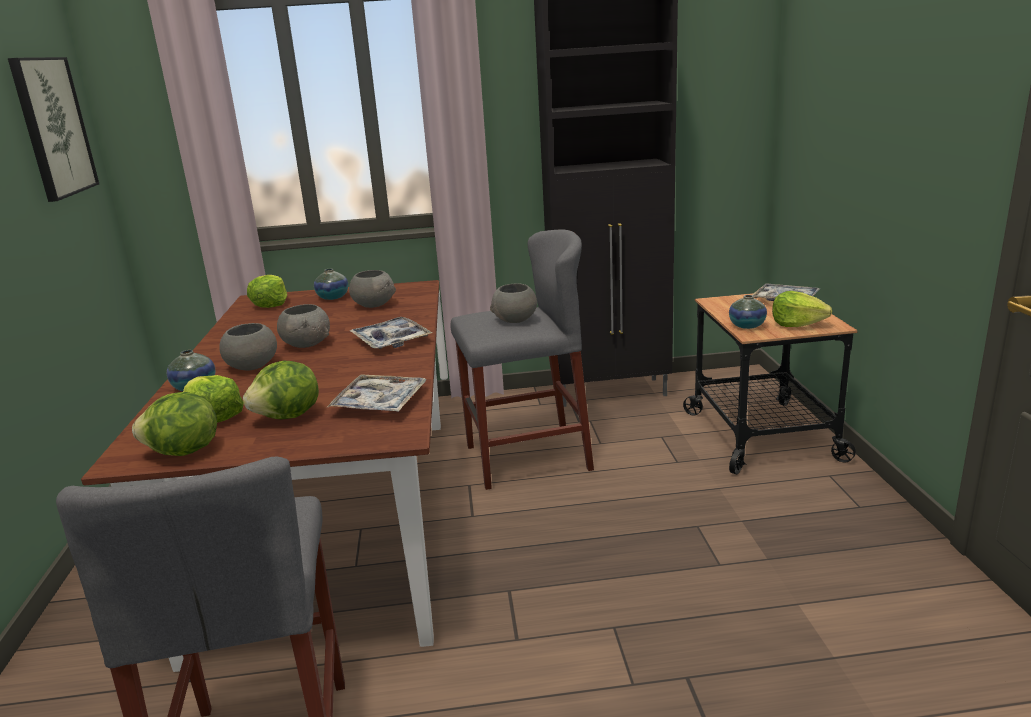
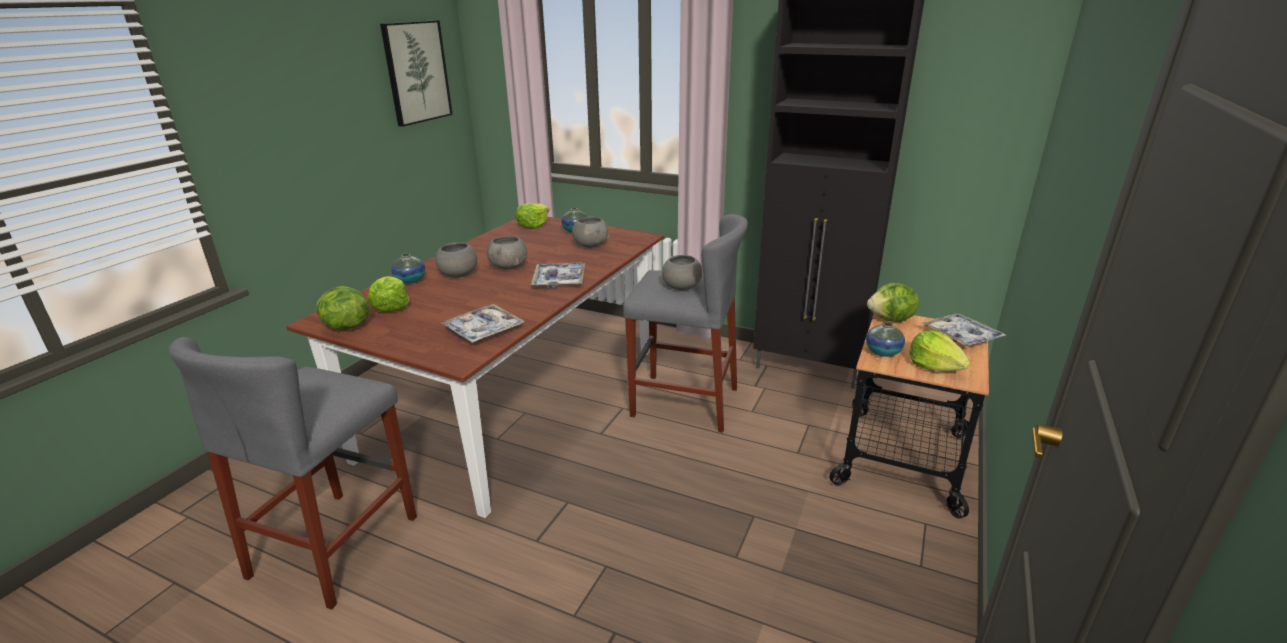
camera: 30 degrees right, 5 degrees up
lettuce [243,361,319,419] -> lettuce moved to [867,283,919,322]

